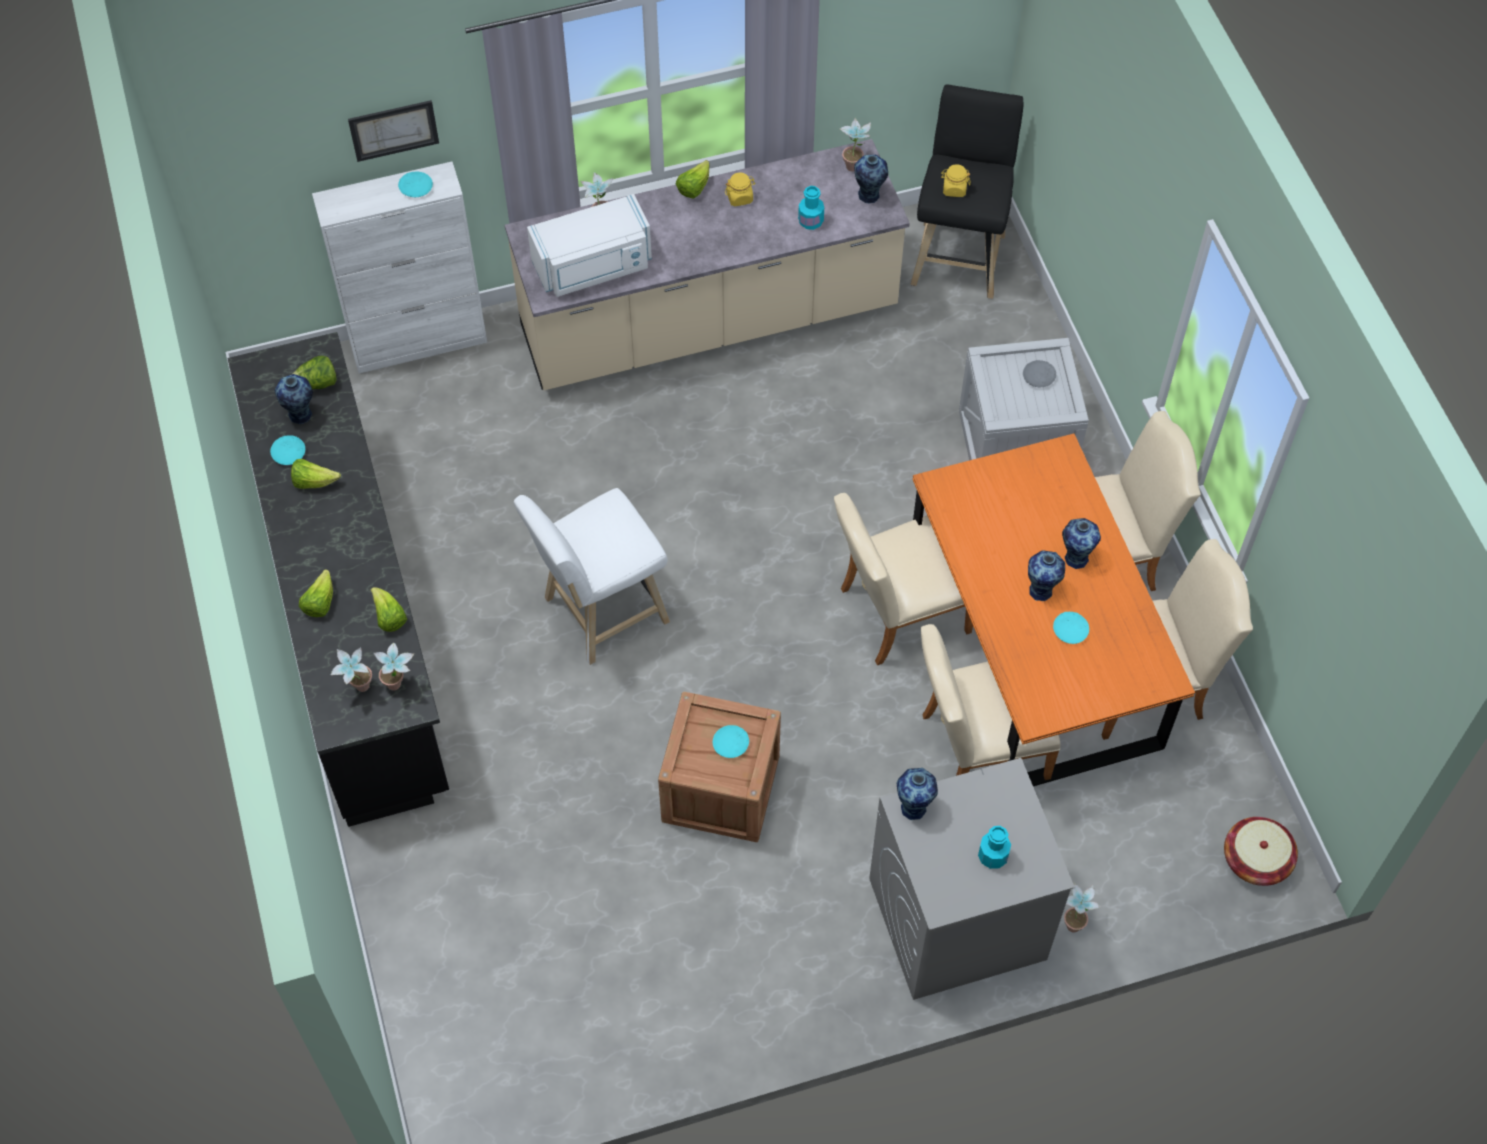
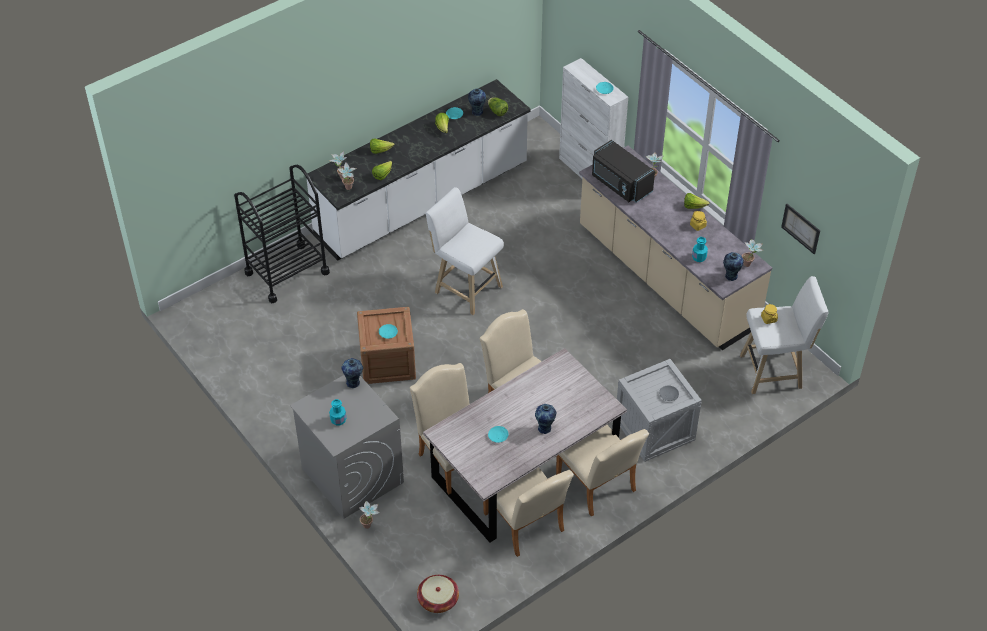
camera: 70 degrees right, 10 degrees down
black counter [228,332,449,827] -> white counter [305,79,531,261]
picture [348,100,439,162] -> picture moved to [781,204,820,254]
white microwave [527,194,652,297] -> black microwave [592,140,655,203]
black stool [910,84,1023,299] -> white stool [740,276,829,394]
orange dining table [913,434,1195,786] -> grey dining table [423,348,627,543]
vase [1028,550,1065,601] -> none
none -> black cart [234,164,330,303]

